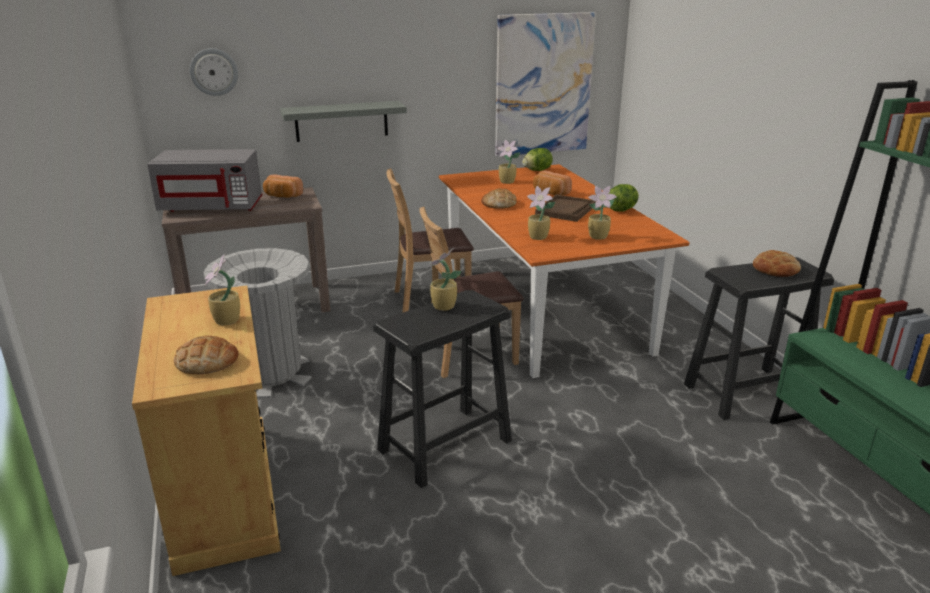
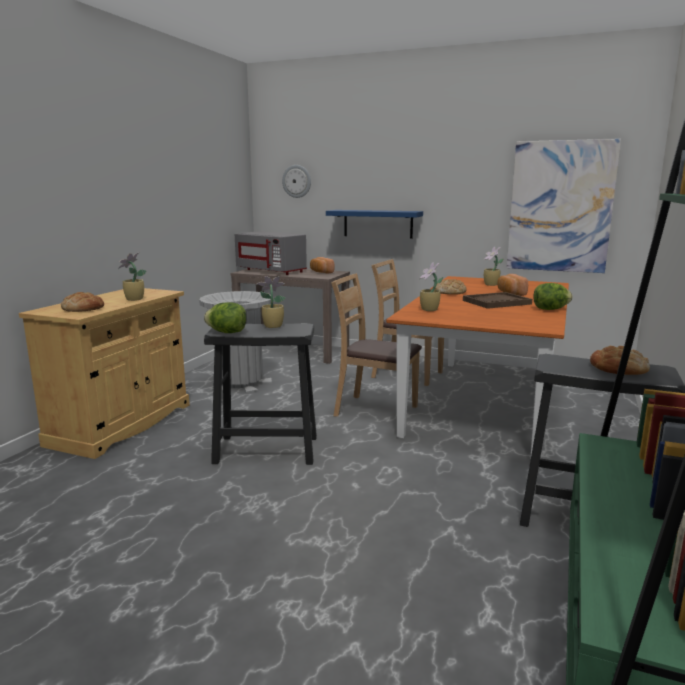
camera: 40 degrees right, 10 degrees down
grey shelf [280,101,407,142] -> blue shelf [326,210,423,239]
lettuce [522,148,553,171] -> lettuce moved to [204,303,246,333]
potted plant [588,186,617,240] -> none

